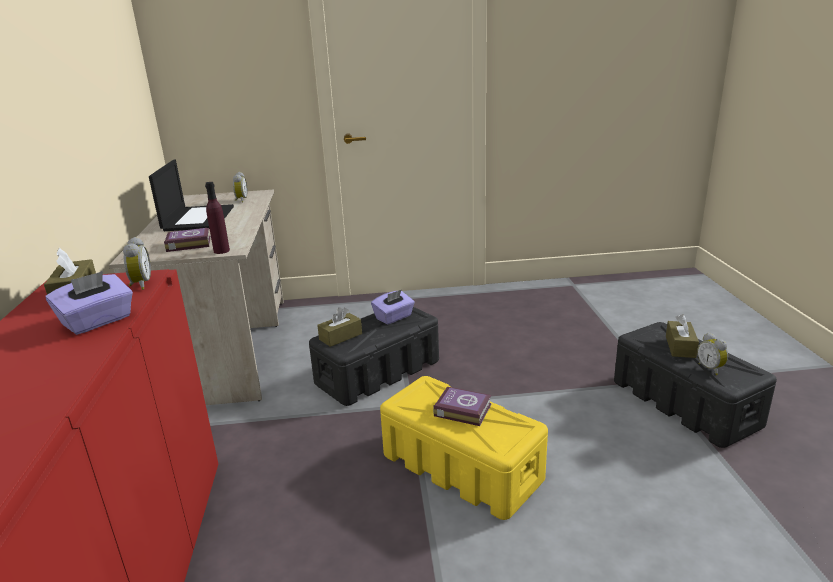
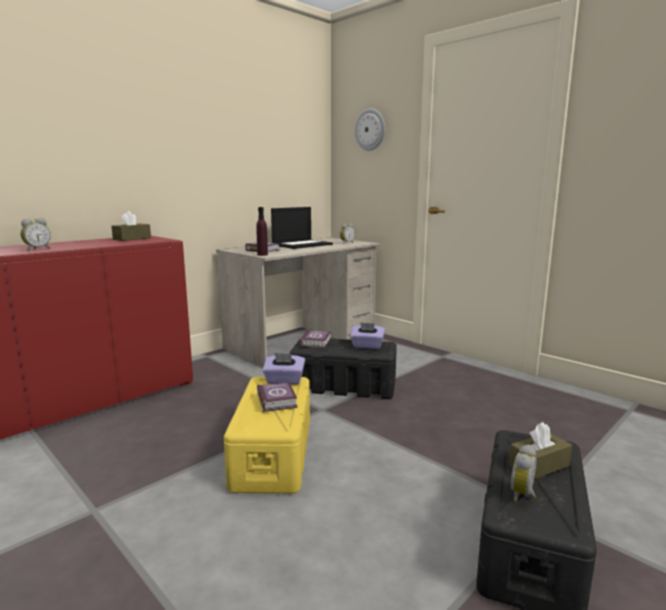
camera: 50 degrees right, 10 degrees down
purple tissue box [45,271,133,335] -> purple tissue box moved to [263,353,305,385]
alarm clock [123,237,151,290] -> alarm clock moved to [21,218,51,251]
brown tissue box [317,307,362,347] -> book [300,330,331,348]
none -> wall clock [355,109,385,151]

